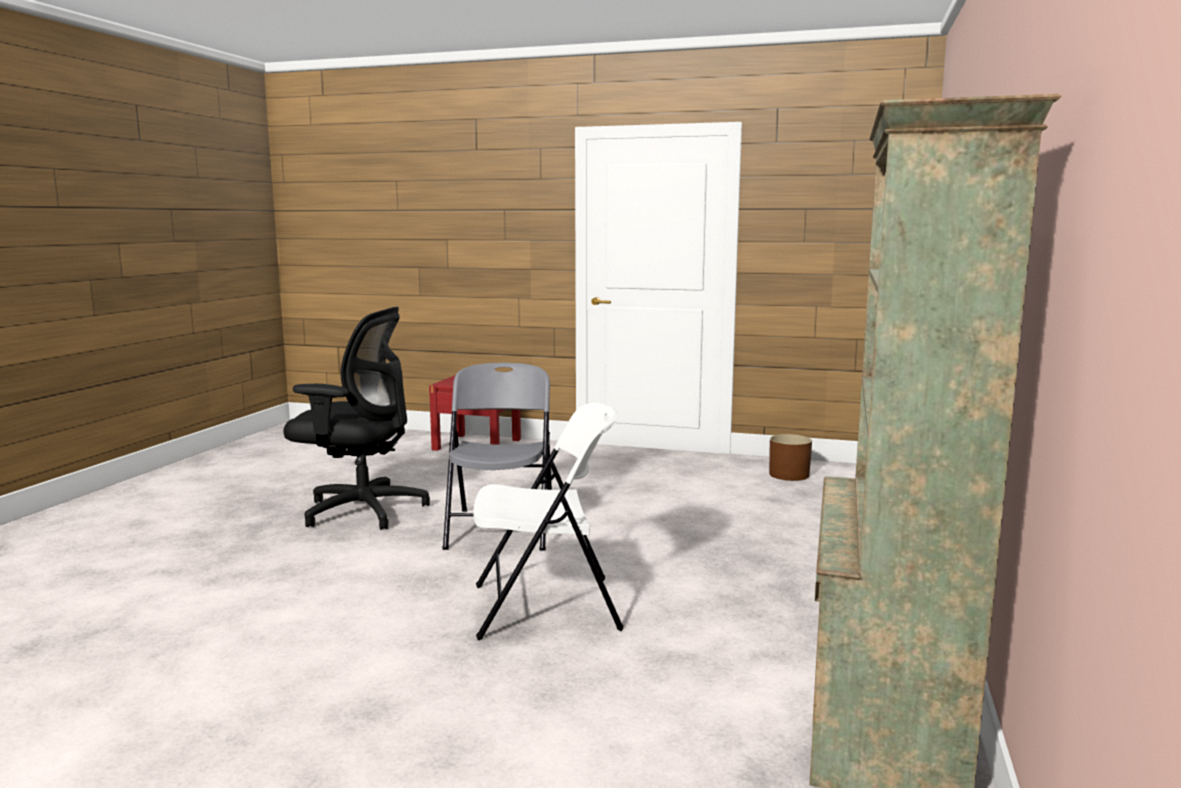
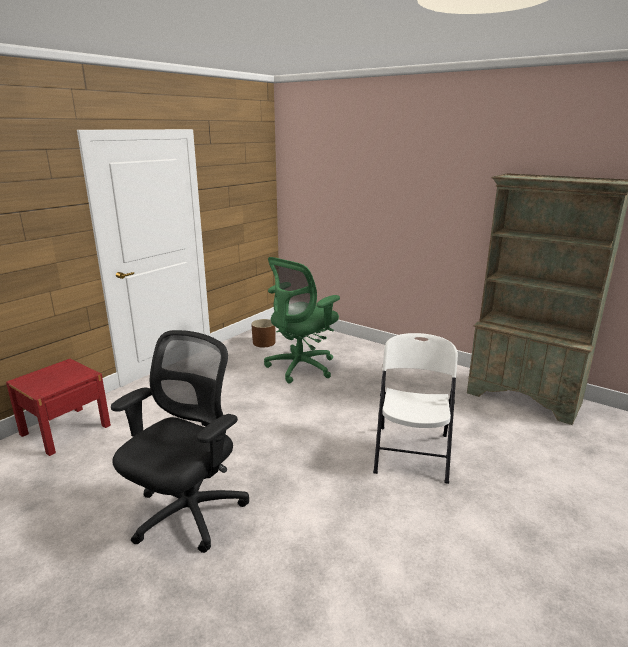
camera: 70 degrees left, 10 degrees up
grey chair [442,363,552,551] -> none
none -> green office chair [264,257,340,384]

